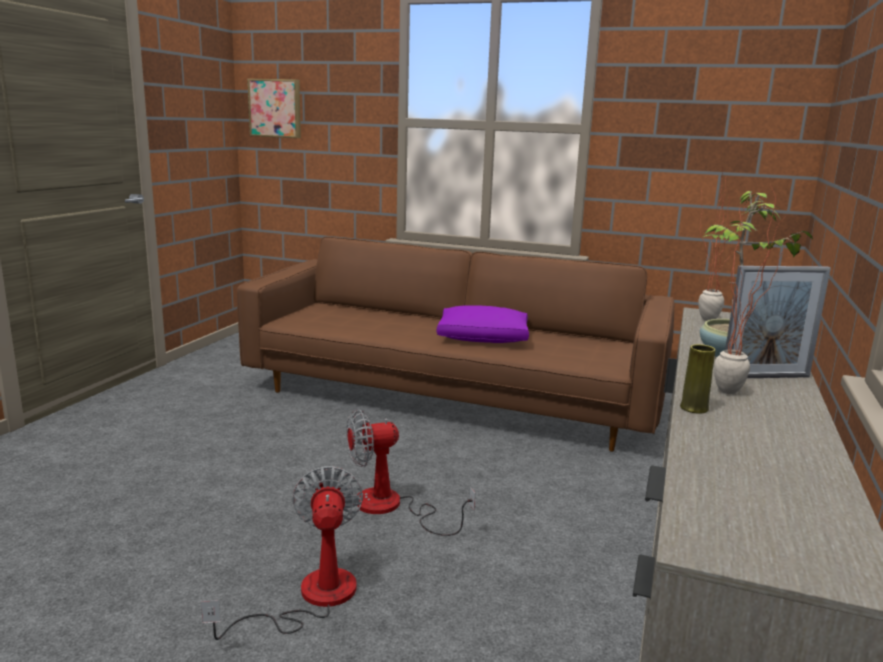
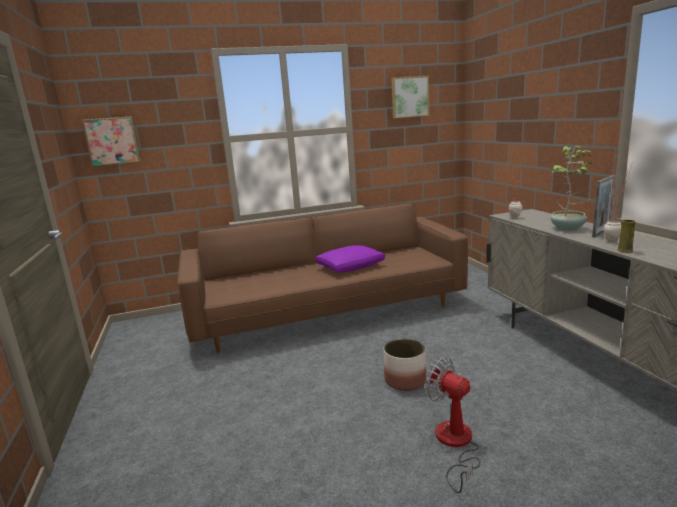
camera: 35 degrees left, 0 degrees up
fan [347,409,475,536] -> planter [383,339,426,391]
none -> picture [391,76,429,118]

